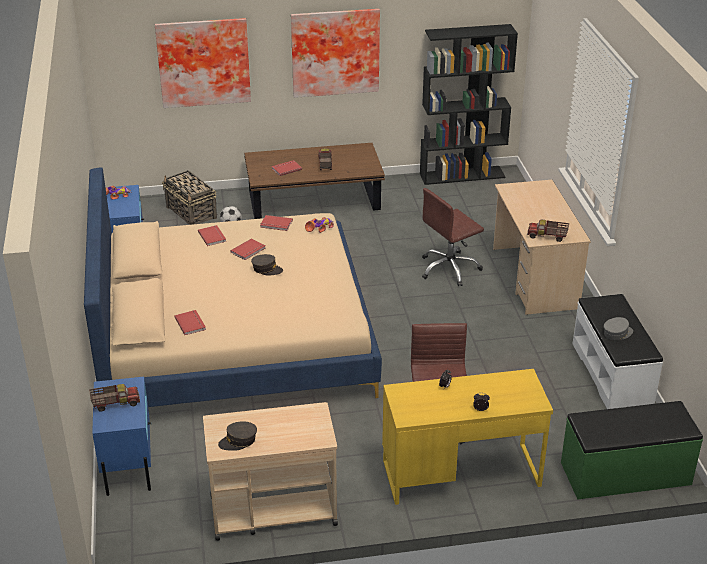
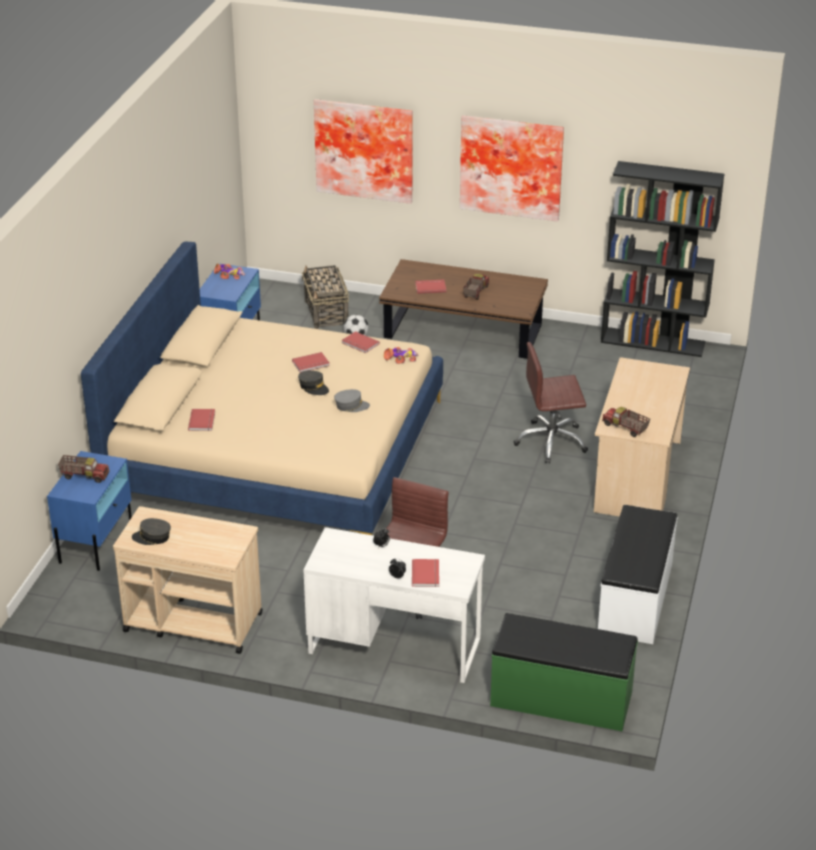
camera: 25 degrees right, 0 degrees up
red book [198,225,226,246] -> red book moved to [412,559,439,587]
yellow desk [382,369,553,505] -> white desk [303,527,485,683]
grey cap [604,317,633,340] -> grey cap moved to [334,389,370,412]

